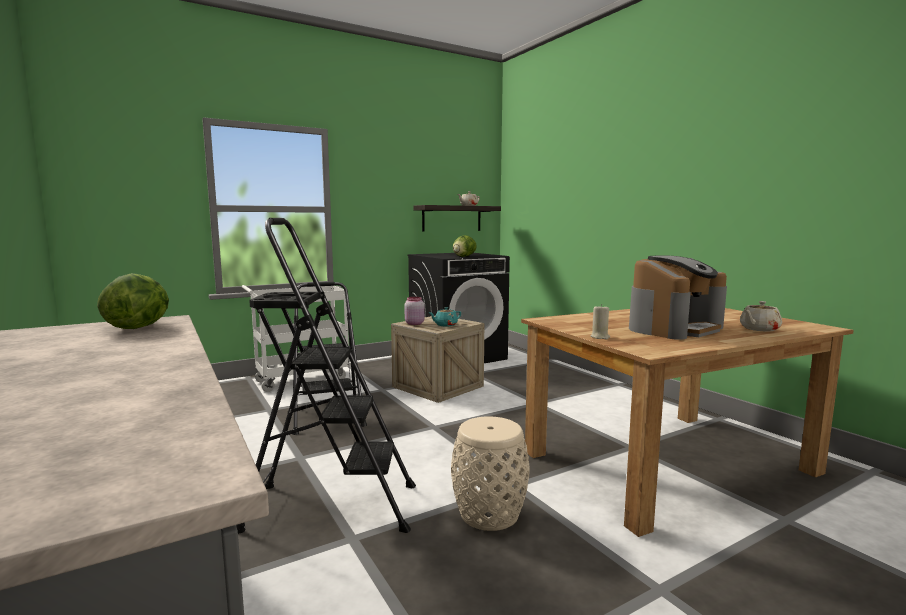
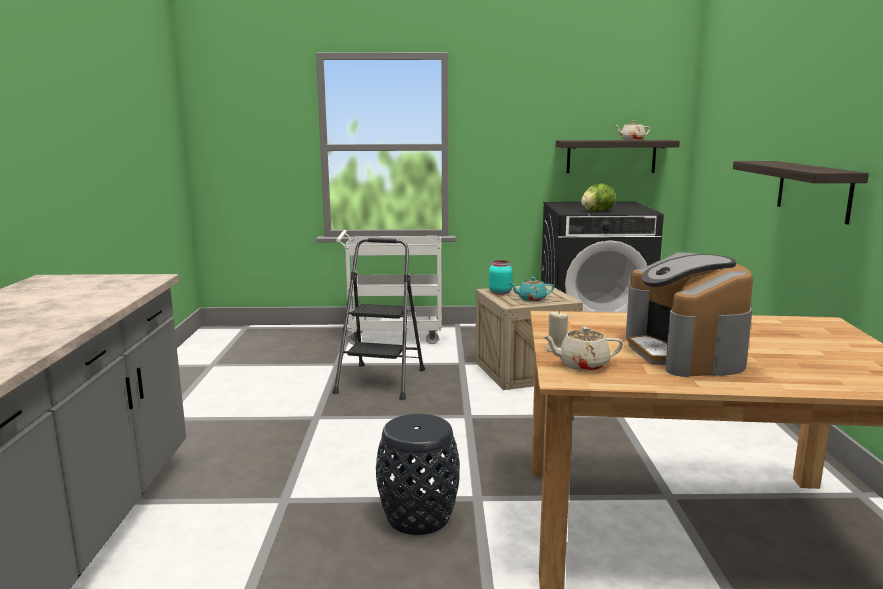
camera: 30 degrees right, 5 degrees up
lettuce [97,273,169,329] -> none
step ladder [236,218,416,534] -> none
pink jar [404,297,425,325] -> turquoise jar [489,260,513,295]
beige stool [451,416,529,531] -> black stool [376,414,460,535]
coffee machine [629,255,727,340] -> coffee machine turned 90 degrees clockwise [626,252,753,377]
beige teapot [740,301,782,331] -> beige teapot moved to [542,327,623,371]
none -> shelf [733,161,869,225]

